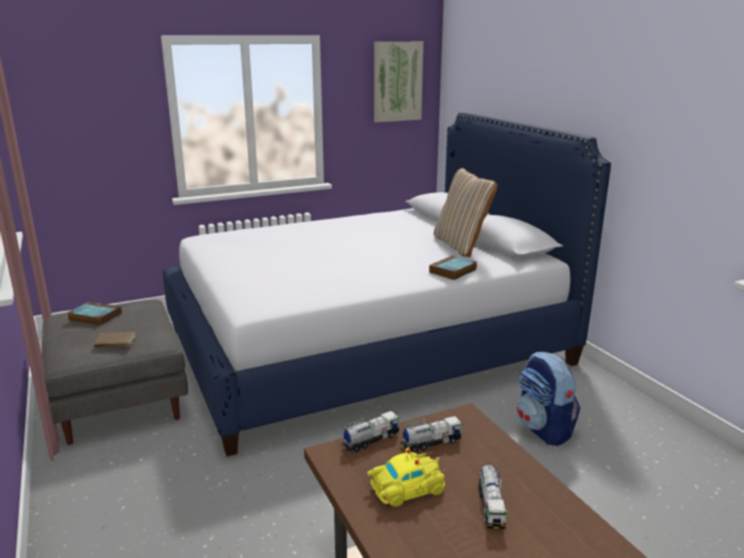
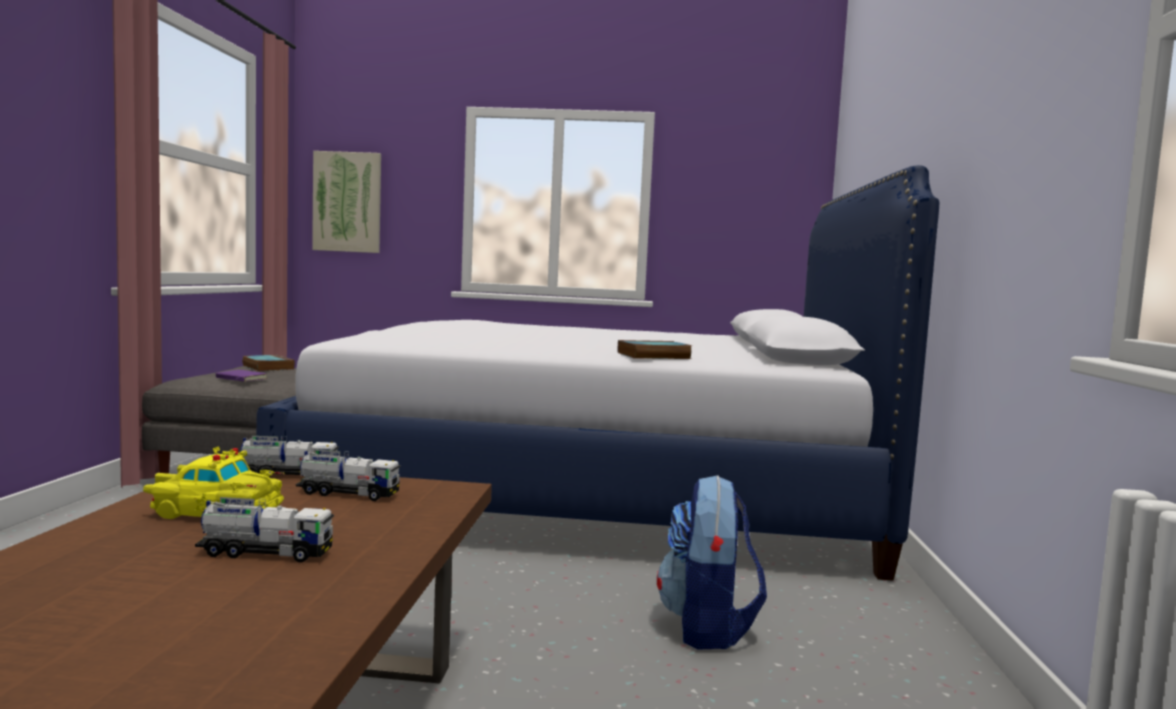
camera: 30 degrees right, 15 degrees down
brown book [94,332,136,348] -> purple book [215,370,267,382]
picture [374,42,423,122] -> picture moved to [312,151,381,253]
beige pillow [434,168,498,257] -> none
toy truck [478,463,507,529] -> toy truck turned 120 degrees counterclockwise [195,497,335,563]

